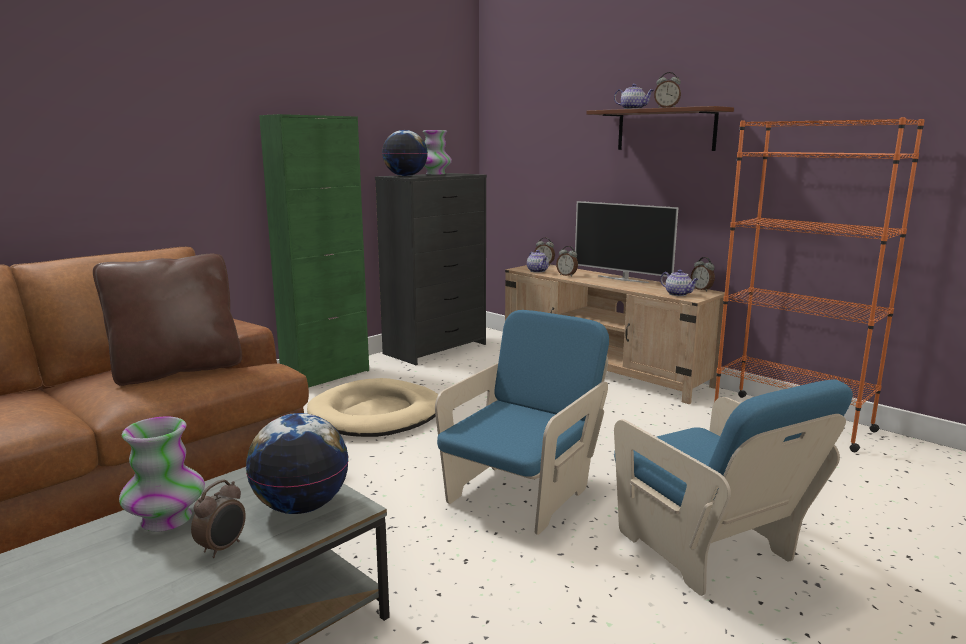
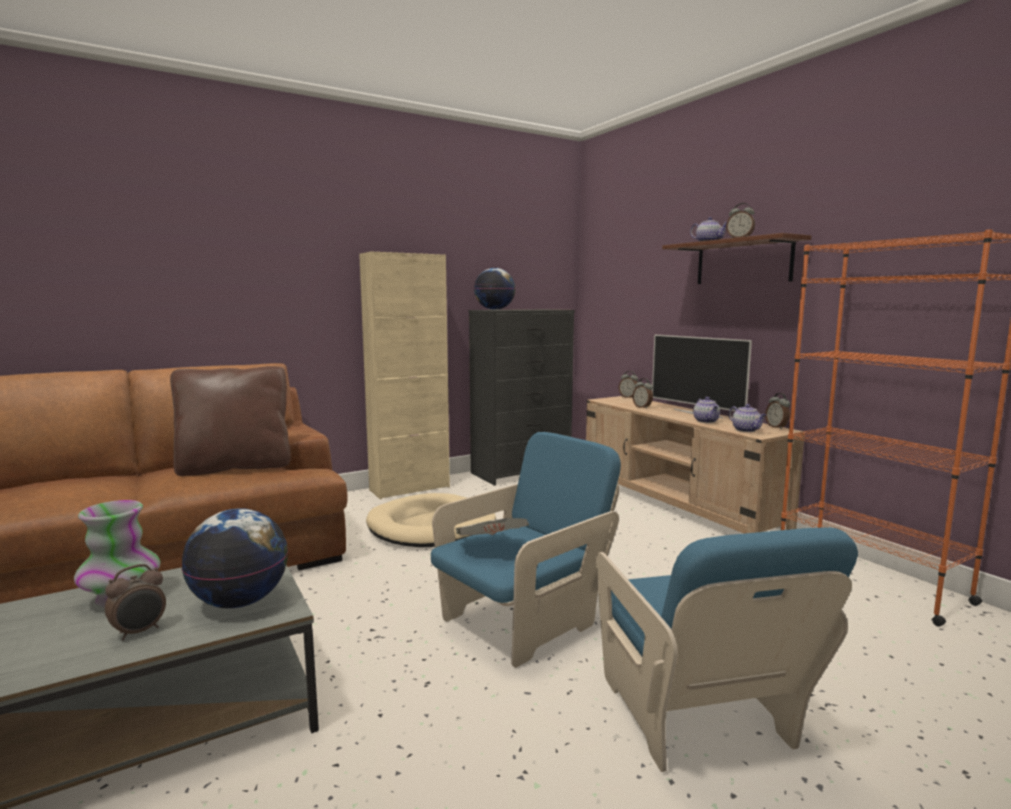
camera: 15 degrees right, 5 degrees down
green cabinet [259,114,369,388] -> beige cabinet [359,251,450,499]
vase [423,130,452,175] -> none
teapot [527,250,549,273] -> teapot moved to [693,397,720,423]
none -> newspaper [456,518,529,535]

